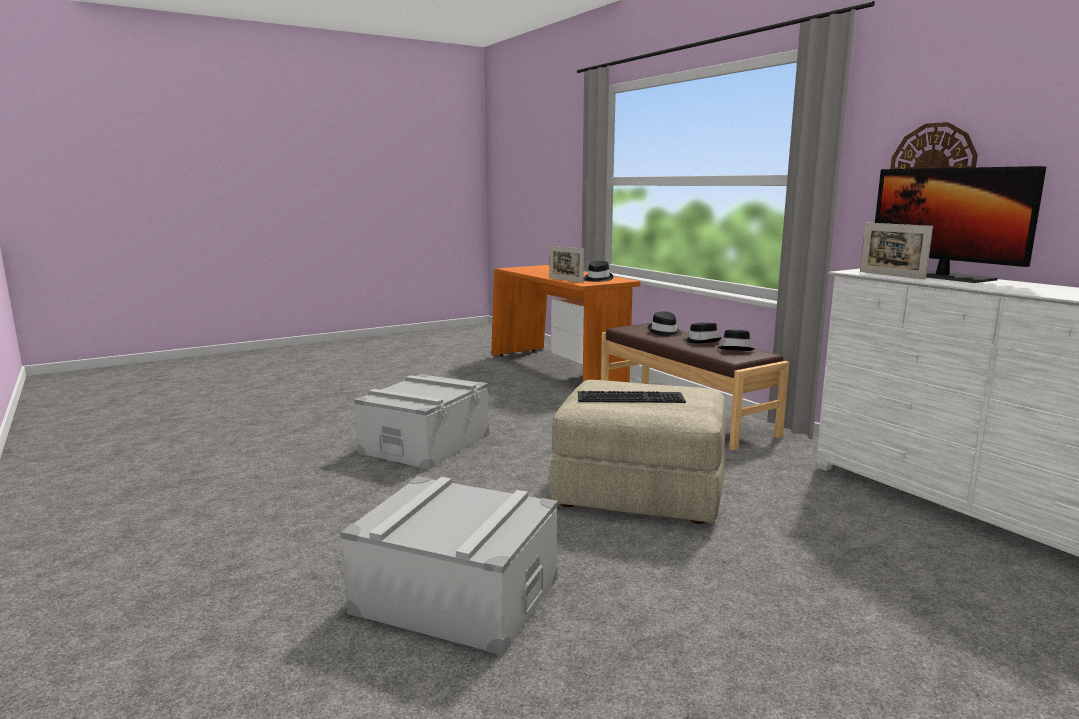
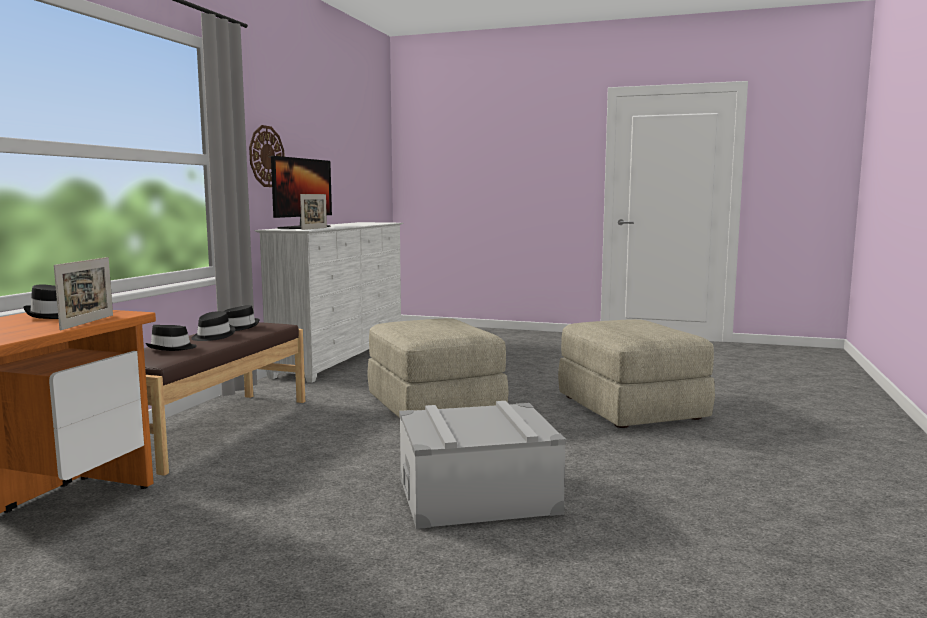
camera: 130 degrees left, 5 degrees down
grey storage box [341,476,558,656] -> beige ottoman [558,319,715,428]
keyboard [578,391,686,403] -> none

